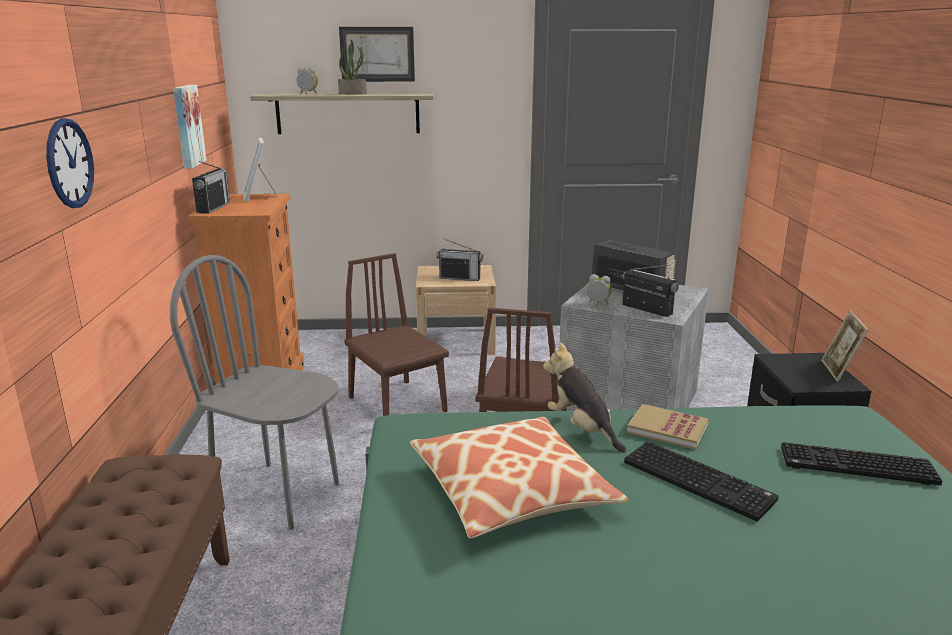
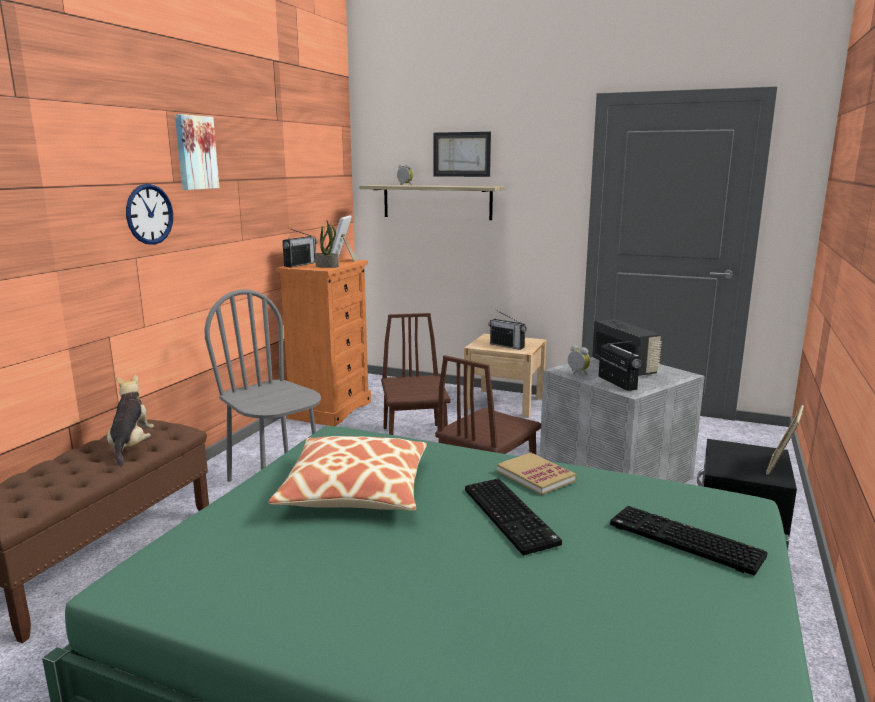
camera: 25 degrees right, 5 degrees down
picture [173,85,207,169] -> picture moved to [175,114,220,190]
potted plant [338,40,367,94] -> potted plant moved to [315,220,339,268]
plush toy [543,342,626,453] -> plush toy moved to [107,375,154,466]

